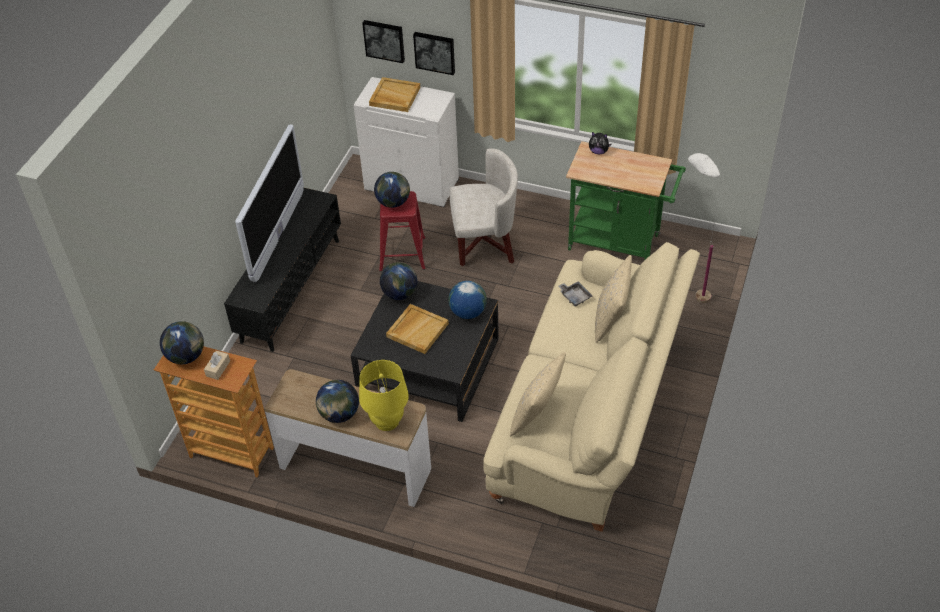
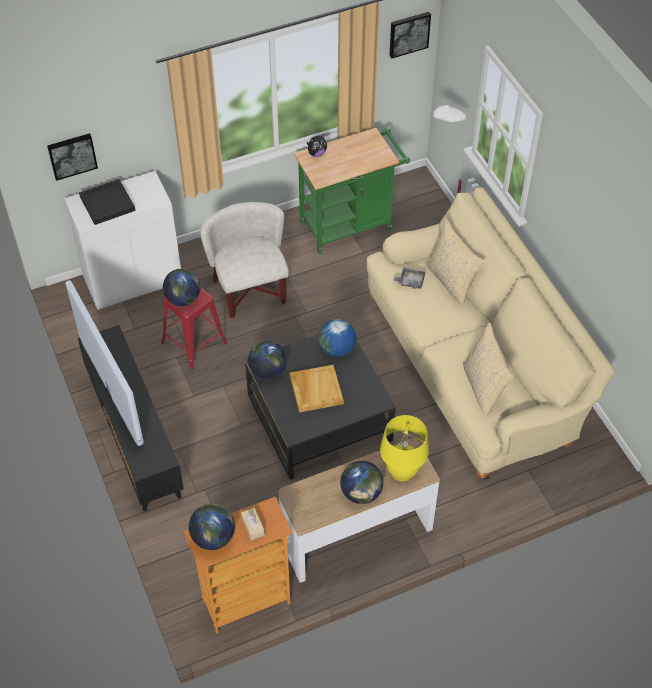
camera: 45 degrees left, 5 degrees up
beige tray [369,77,420,112] -> black tray [79,179,136,225]
picture [413,32,455,75] -> picture moved to [389,12,431,58]
white armchair [449,148,518,266] -> white armchair turned 60 degrees counterclockwise [200,202,289,318]

